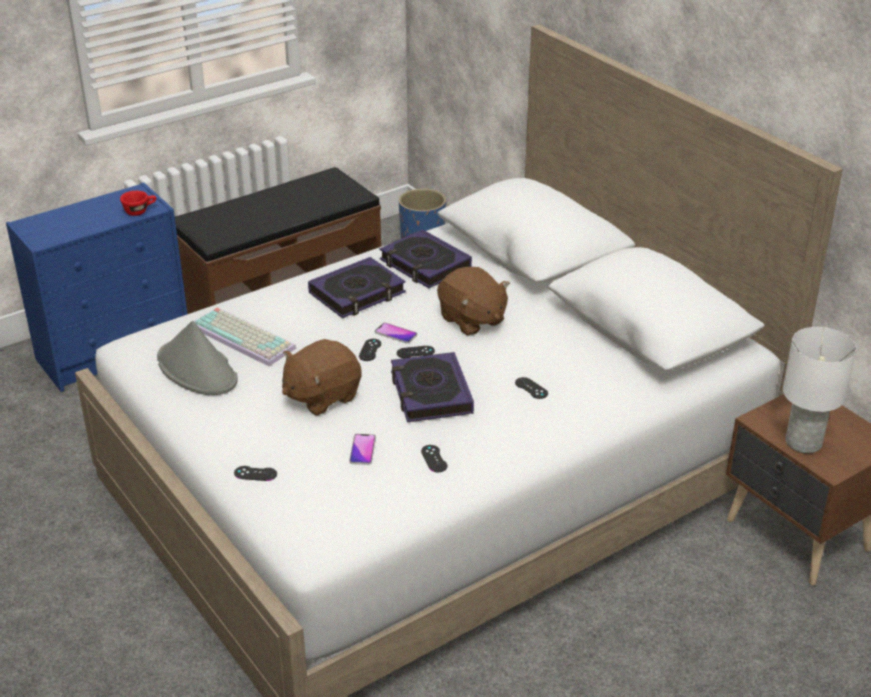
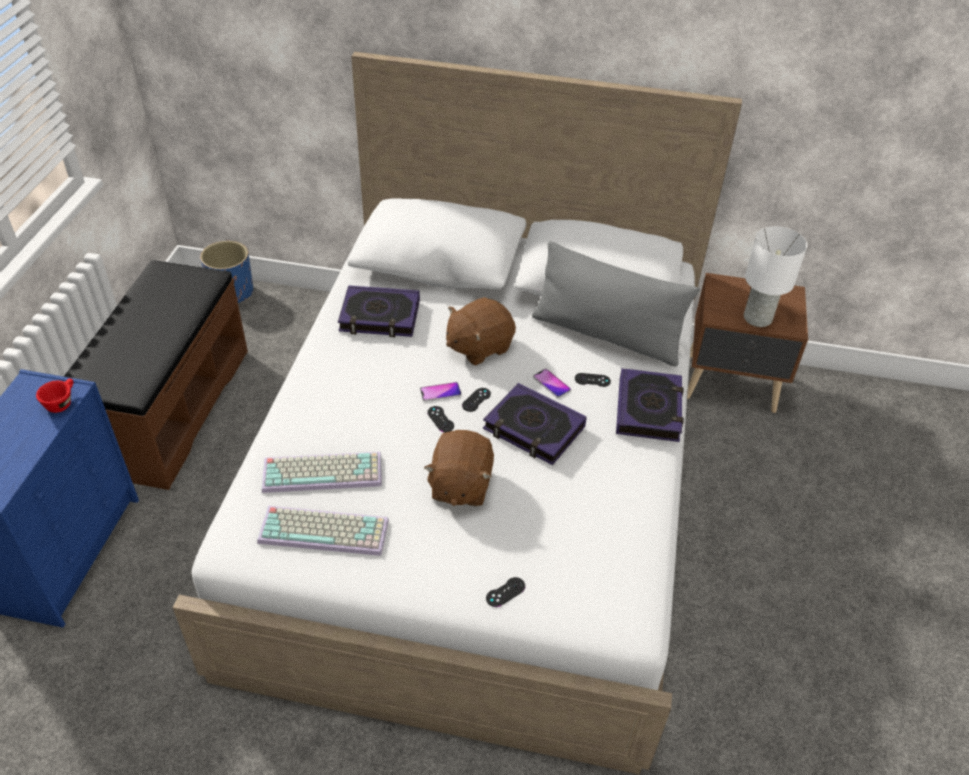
camera: 45 degrees left, 10 degrees up
grey hat [157,321,238,395] -> keyboard [257,506,389,556]
book [308,257,406,318] -> book moved to [616,368,683,442]
phone [349,434,376,465] -> phone moved to [533,369,571,398]
black game controller [421,445,447,473] -> none
brown plush toy [437,267,510,336] -> brown plush toy turned 135 degrees clockwise [446,297,516,366]
none -> grey pillow [532,241,700,367]

